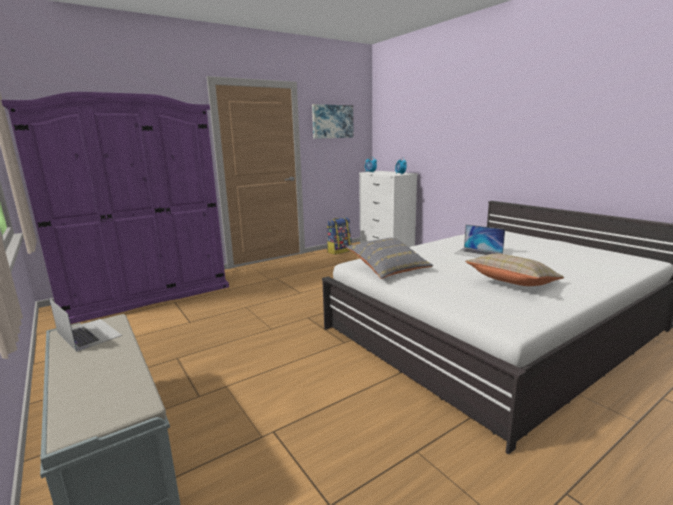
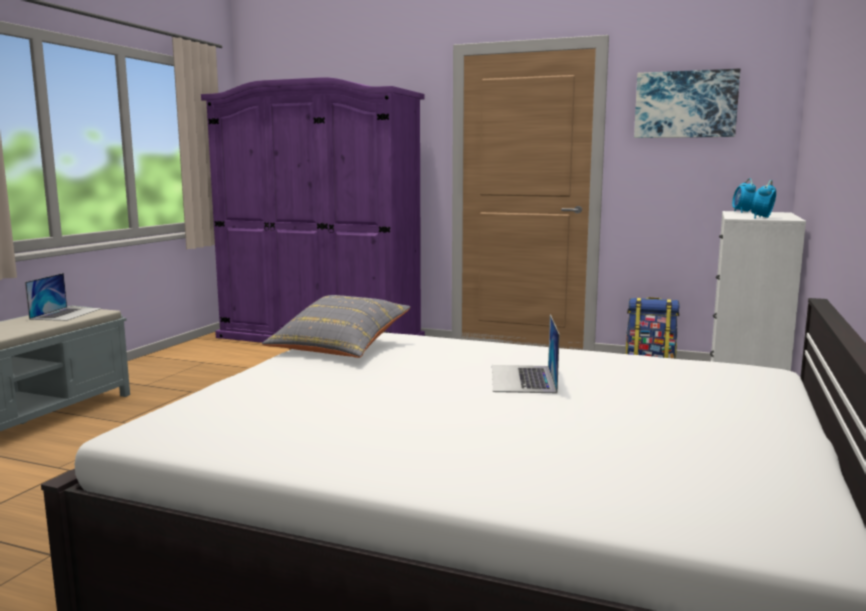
camera: 55 degrees right, 5 degrees down
beige pillow [465,254,564,286] -> none

